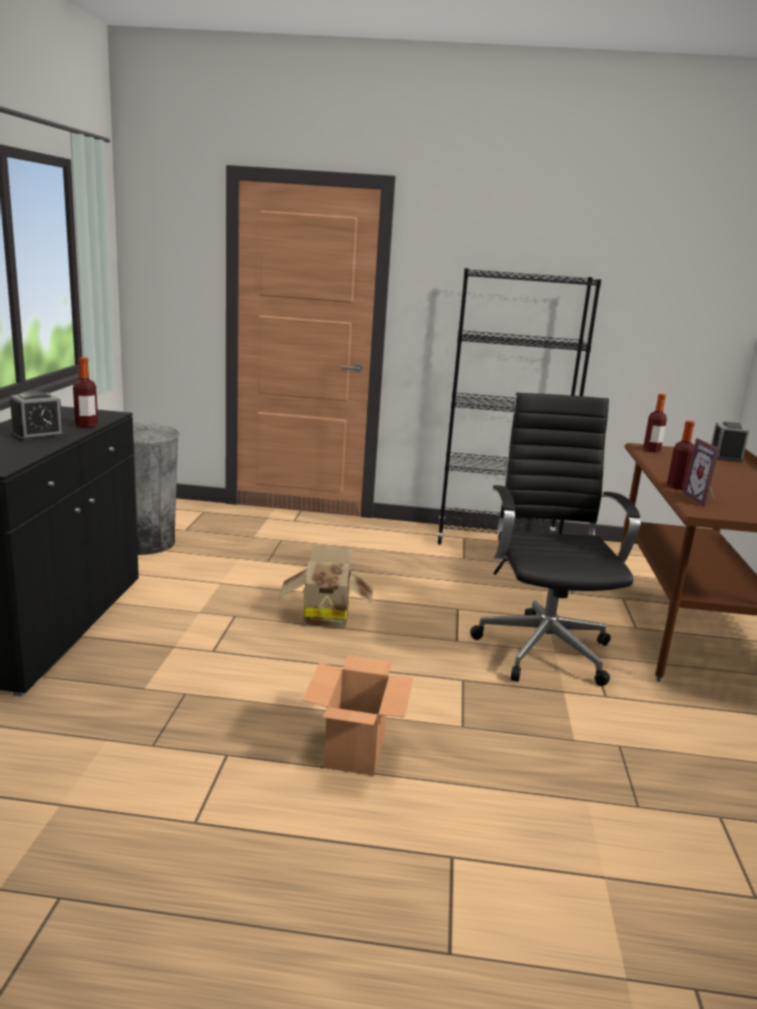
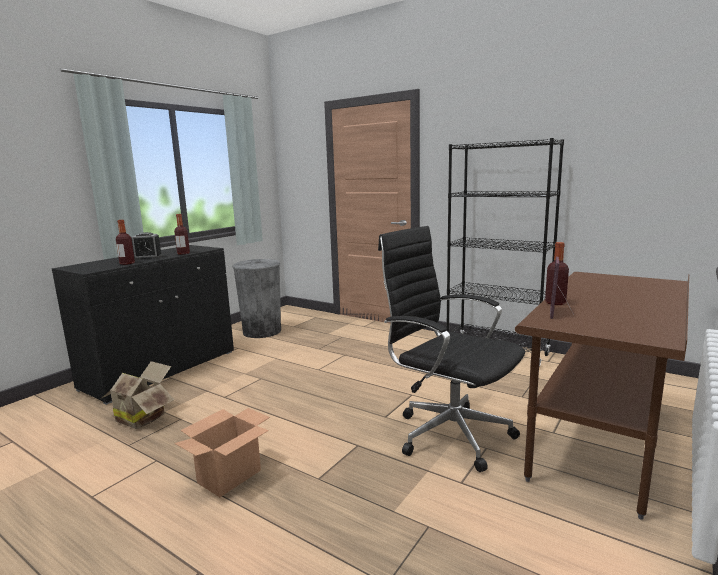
camera: 30 degrees right, 5 degrees down
cardboard box [278,545,373,627] -> cardboard box moved to [102,361,174,429]
black office chair [470,393,640,686] -> black office chair turned 75 degrees counterclockwise [378,226,525,472]
bottle [643,394,667,452] -> bottle moved to [116,220,135,265]
alarm clock [711,422,749,462] -> none

